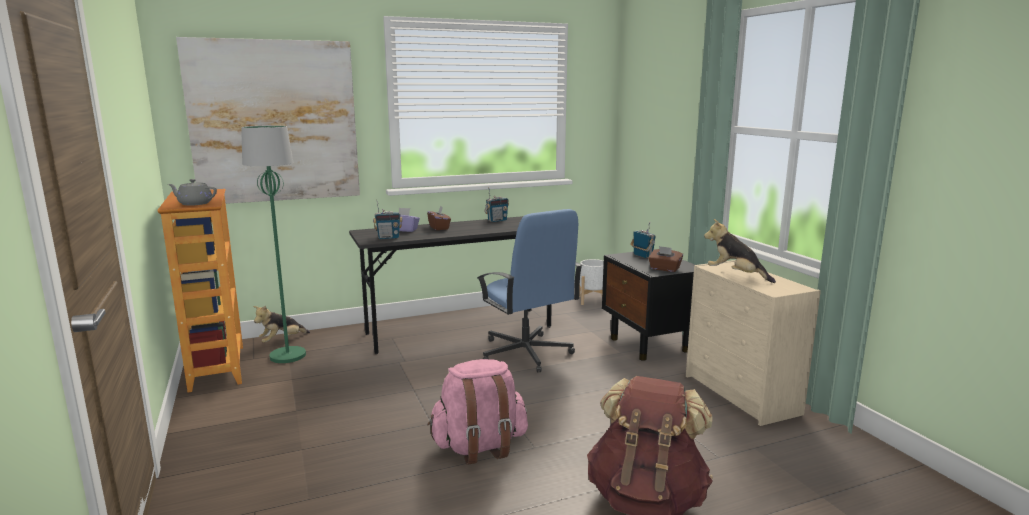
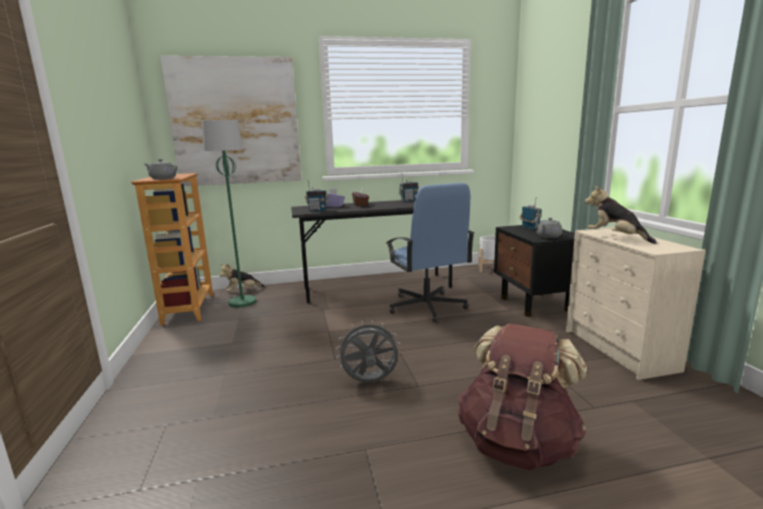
camera: 10 degrees right, 0 degrees up
pink backpack [428,359,528,465] -> grey fan [336,320,400,382]
brown tissue box [648,246,683,272] -> grey teapot [536,218,563,238]

